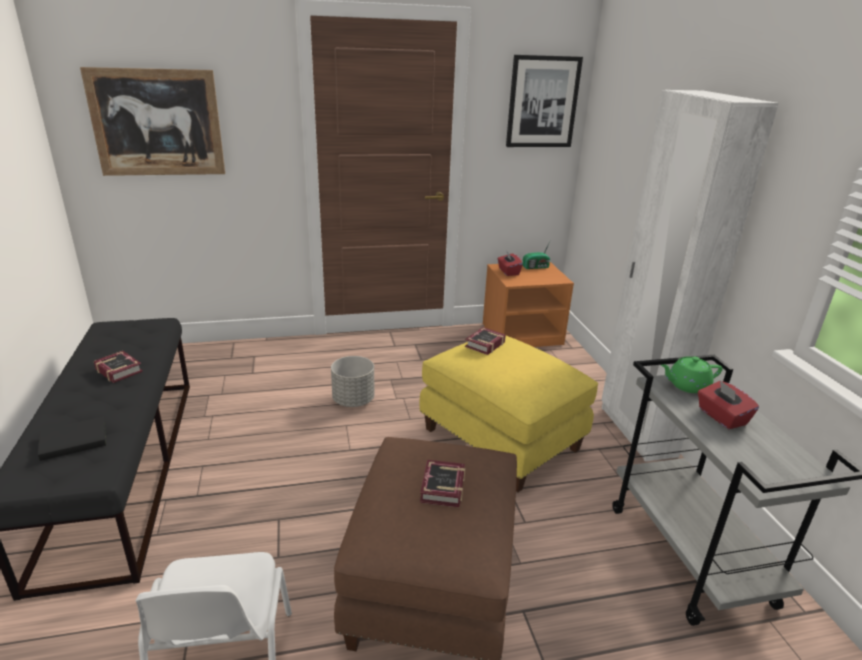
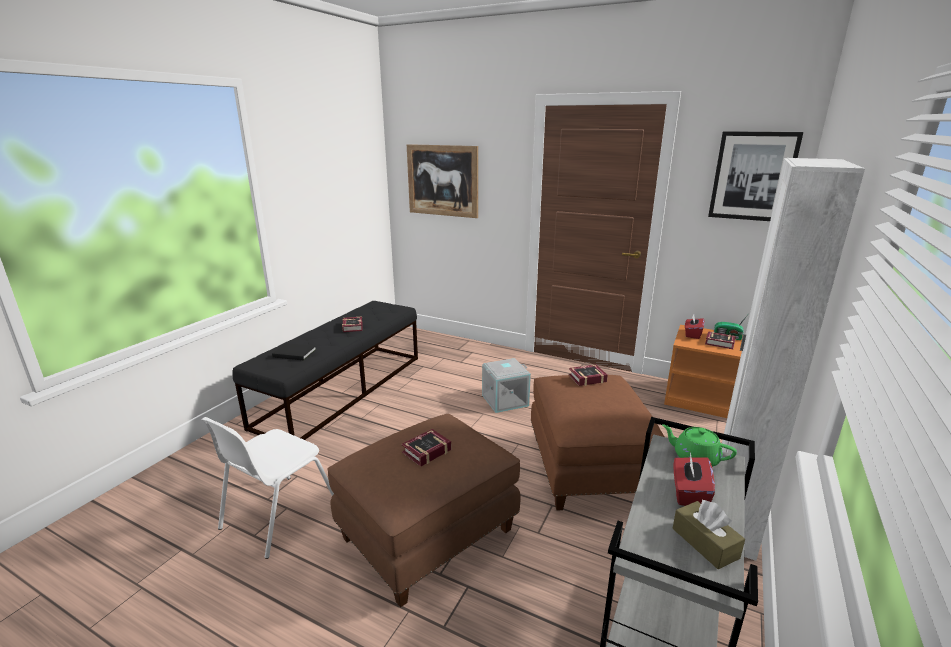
camera: 40 degrees right, 5 degrees down
grey planter [331,356,375,407] -> grey storage box [482,358,531,413]
yellow ottoman [420,336,598,492] -> brown ottoman [531,375,664,510]
none -> brown tissue box [673,499,745,569]
none -> book [705,331,736,349]

